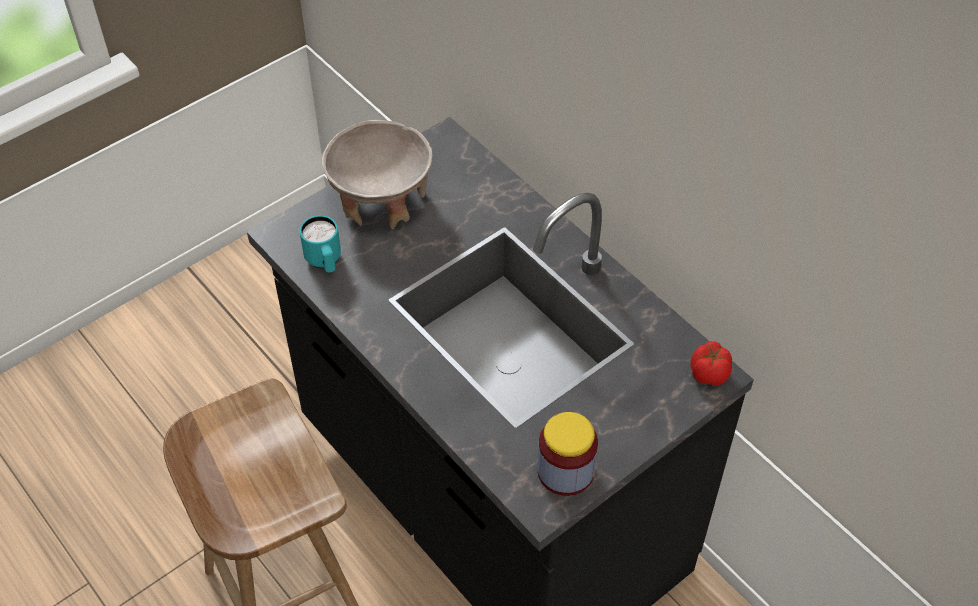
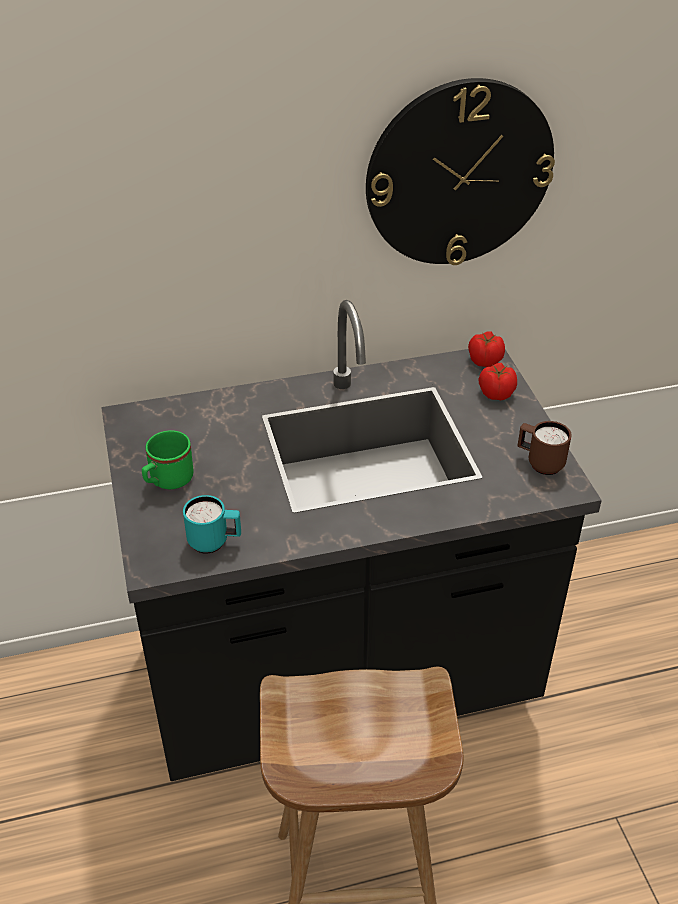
camera: 65 degrees left, 10 degrees down
beige bowl [321,120,433,229] -> green mug [142,430,193,489]
jar [537,412,598,496] -> brown mug [518,421,572,475]
none -> wall clock [366,78,555,265]
none -> tomato [479,363,517,400]

